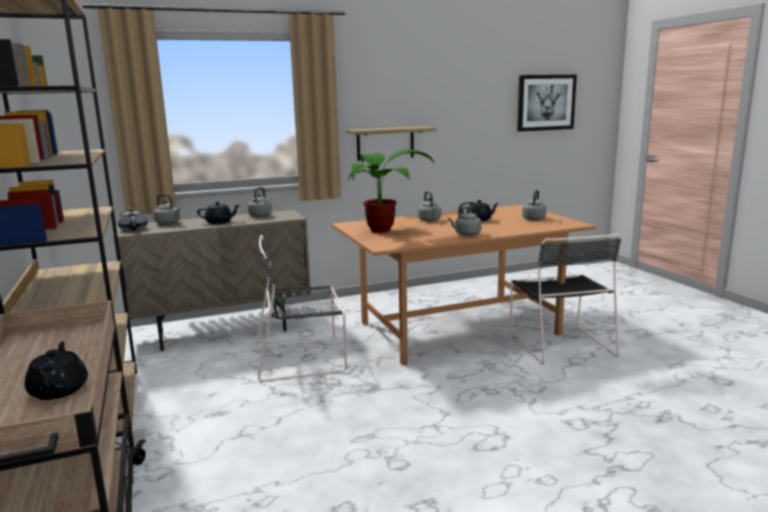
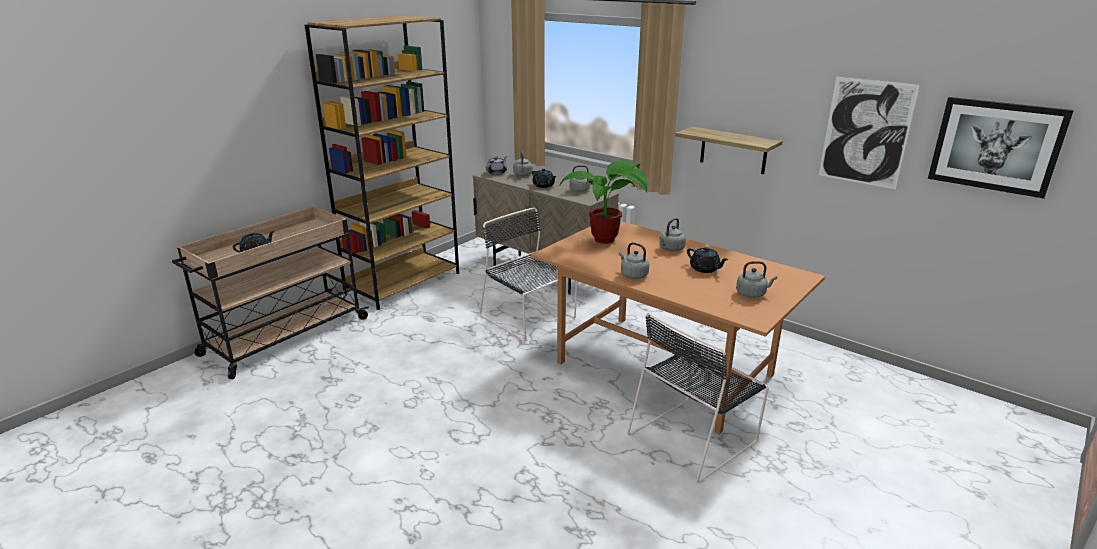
camera: 60 degrees right, 10 degrees up
none -> picture [819,77,920,189]

